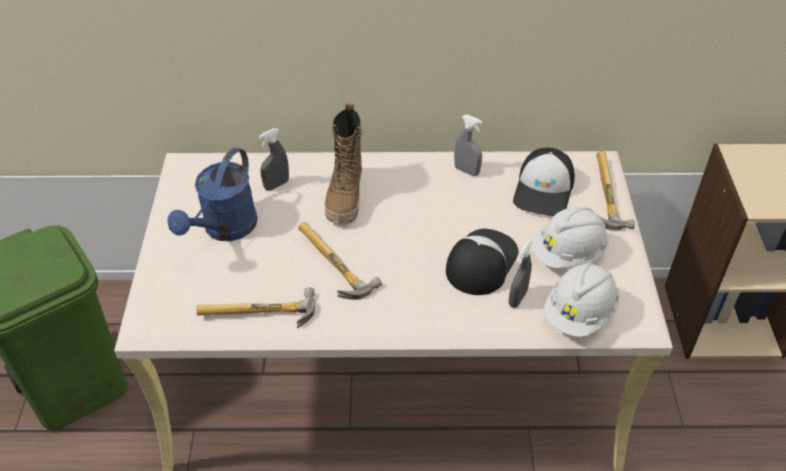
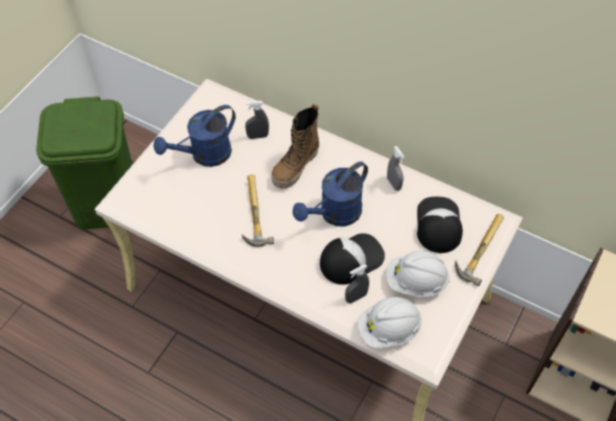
camera: 30 degrees right, 10 degrees up
hammer [196,287,315,328] -> none
cap [513,148,575,216] -> cap turned 135 degrees clockwise [417,197,463,253]
none -> blue watering can [293,161,368,227]

